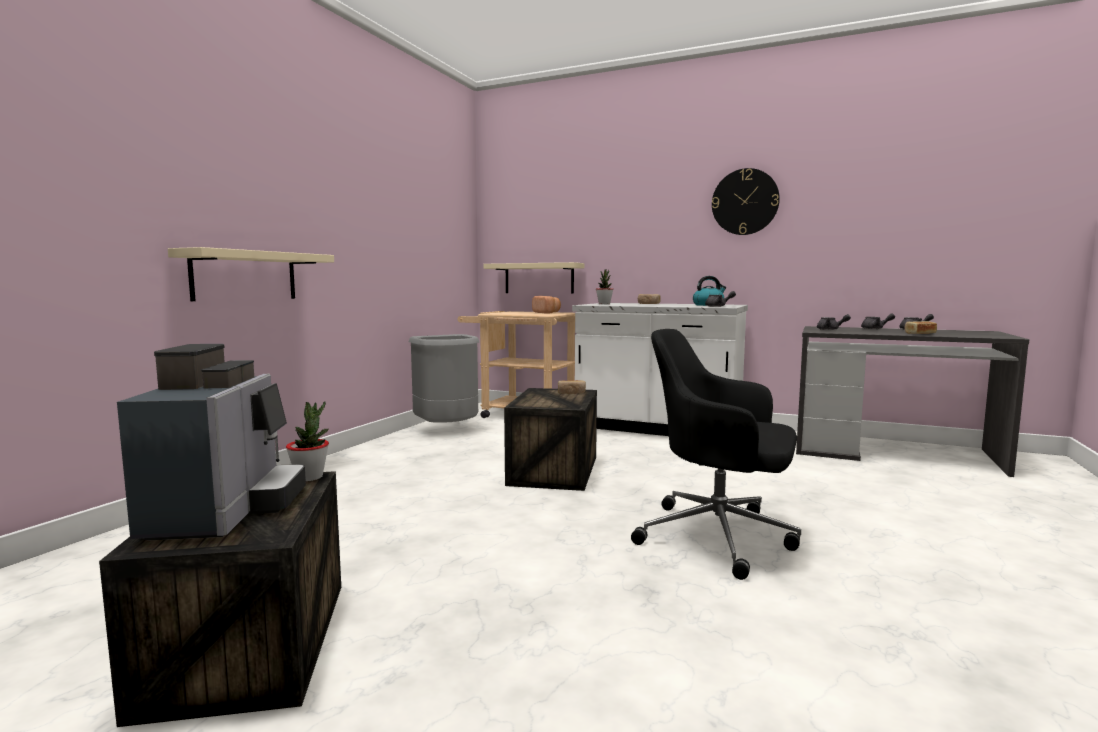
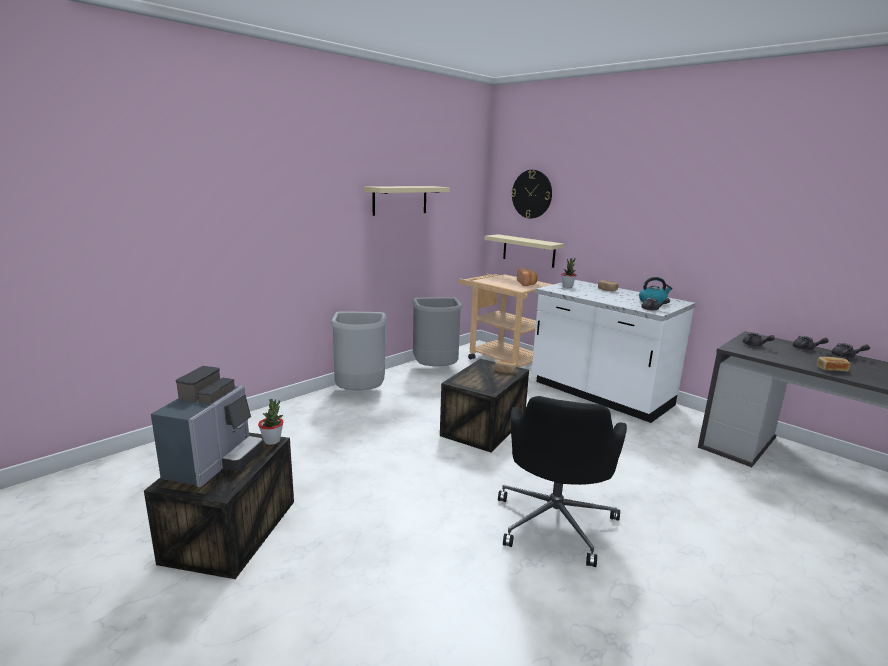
camera: 20 degrees right, 10 degrees up
beige shelf [168,247,334,301] -> beige shelf moved to [364,186,450,216]
black office chair [631,329,801,580] -> black office chair turned 120 degrees counterclockwise [498,396,627,567]
wall clock [712,168,780,235] -> wall clock moved to [511,170,552,219]
none -> grey trash can [331,311,386,390]

